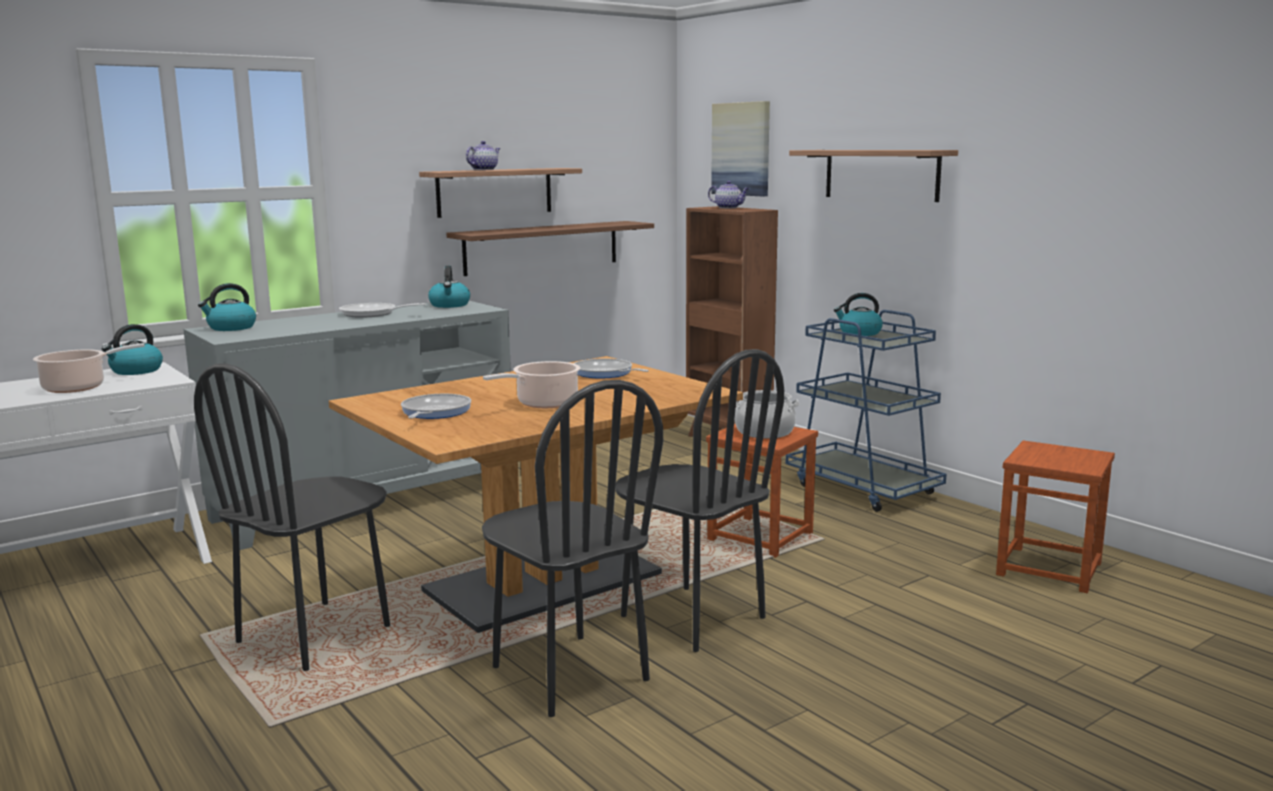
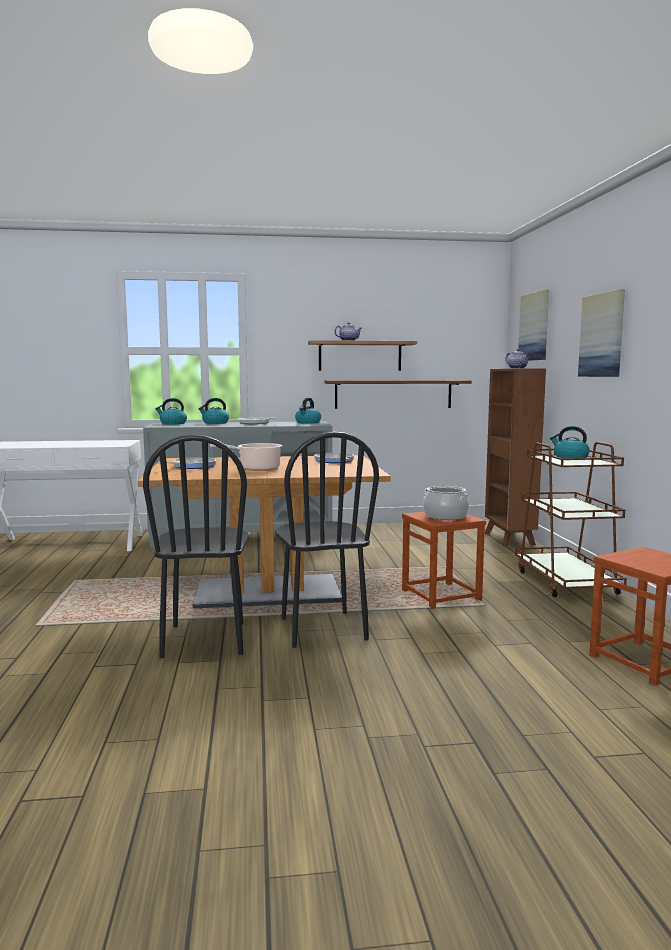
camera: 30 degrees right, 5 degrees down
cooking pot [33,343,145,393] -> none
kettle [102,324,163,375] -> kettle moved to [198,398,229,424]
black chair [194,363,390,671] -> none
blue cart [786,310,947,512] -> brown cart [515,442,627,597]
shelf [789,150,958,202] -> picture [578,289,625,377]

